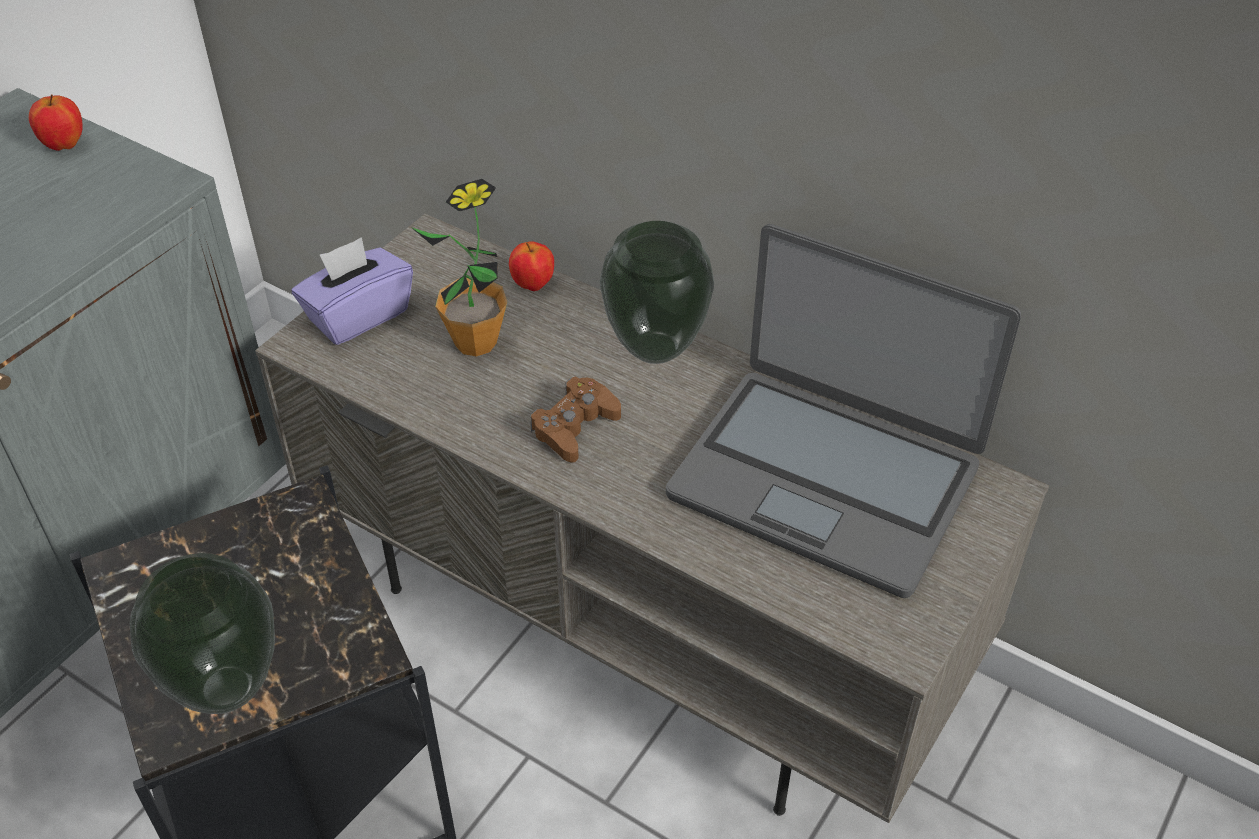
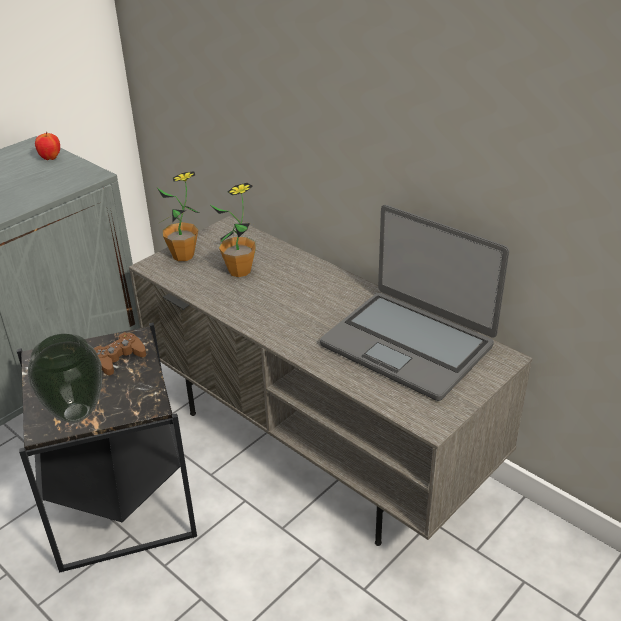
camera: 10 degrees right, 10 degrees down
purple tissue box [291,237,413,345] -> potted plant [157,171,200,261]
apple [509,241,554,291] -> none
brown game controller [530,377,621,462] -> brown game controller moved to [94,332,146,375]
vase [600,221,714,364] -> none

